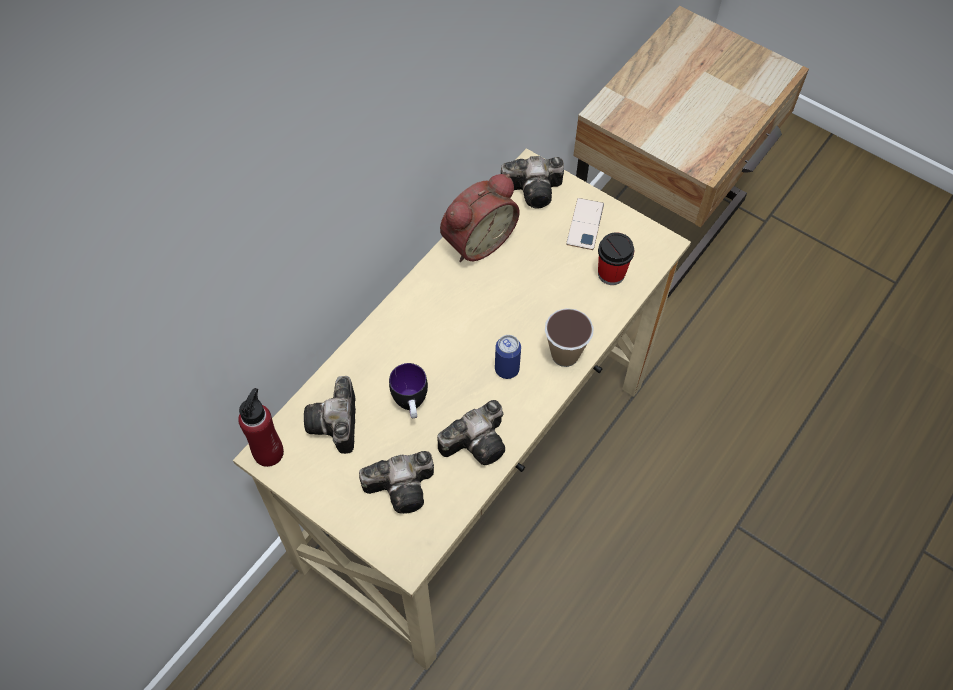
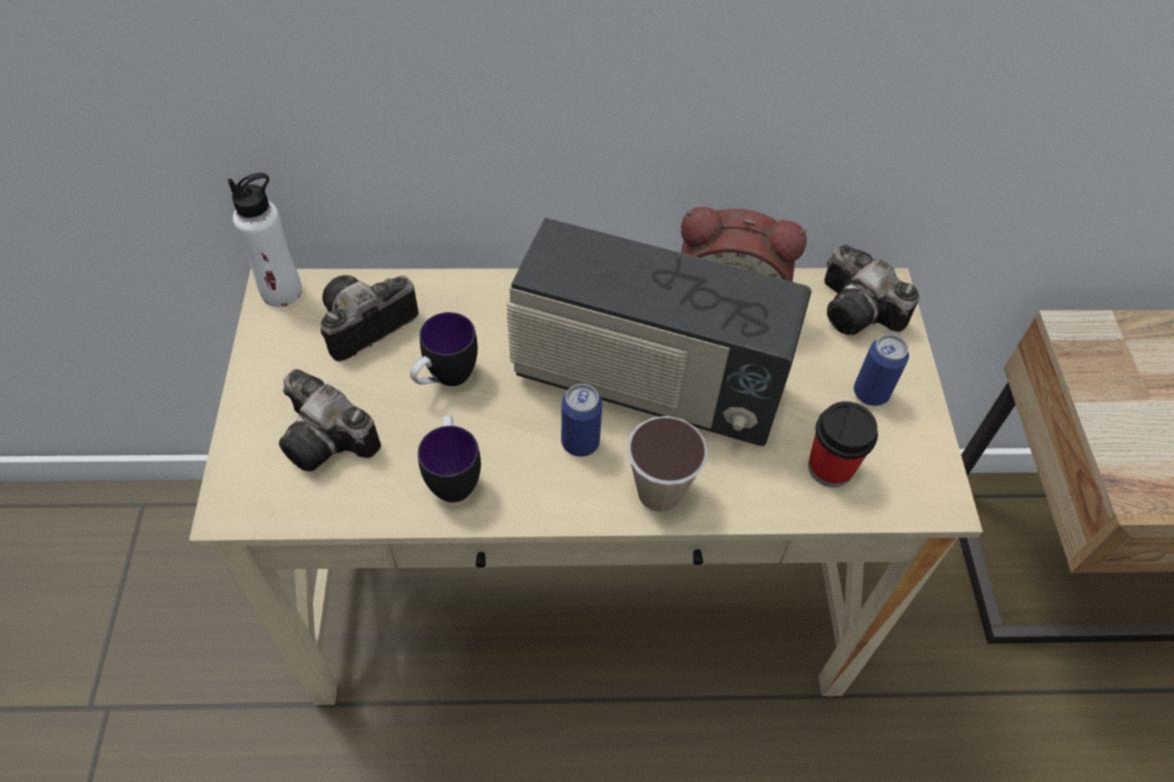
camera: 50 degrees right, 5 degrees down
red bottle [238,388,284,467] -> white bottle [228,173,302,307]
camera [437,400,505,465] -> mug [418,415,481,503]
phone [566,198,604,250] -> can [854,334,909,406]
none -> radio [506,217,812,446]

